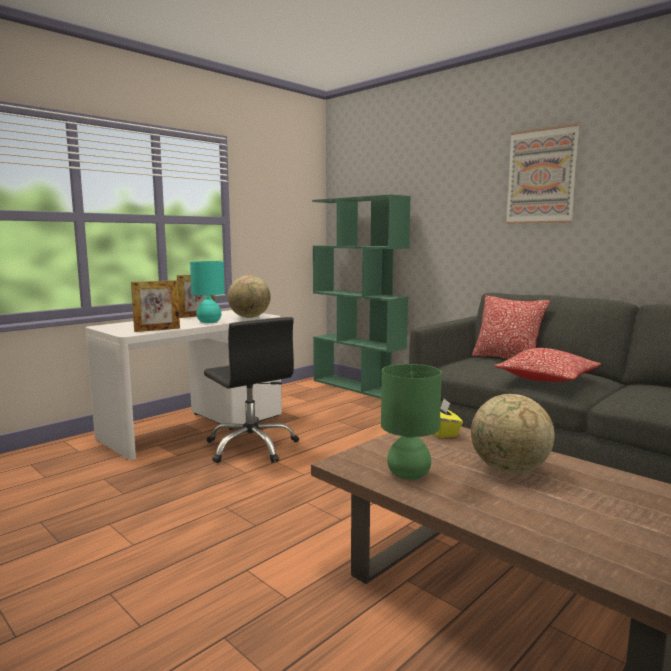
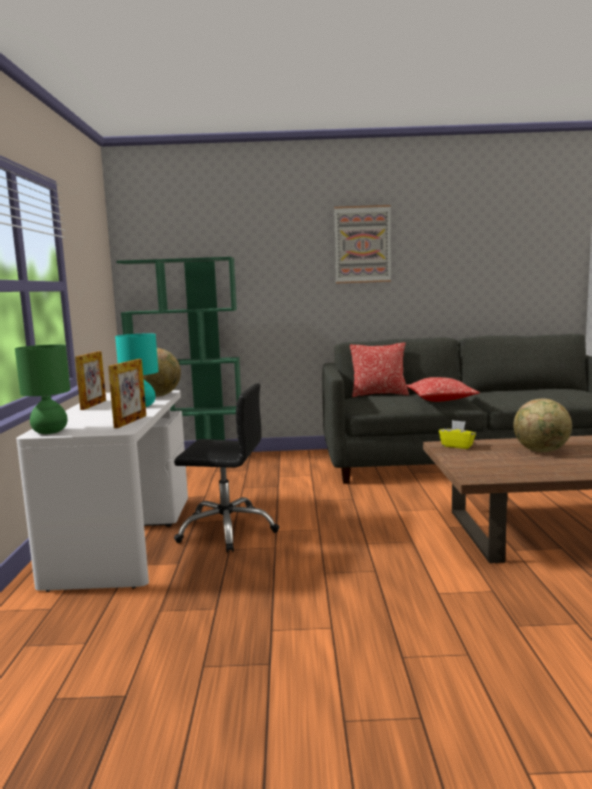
camera: 45 degrees left, 0 degrees up
green table lamp [381,364,442,480] -> green table lamp moved to [15,344,70,434]

